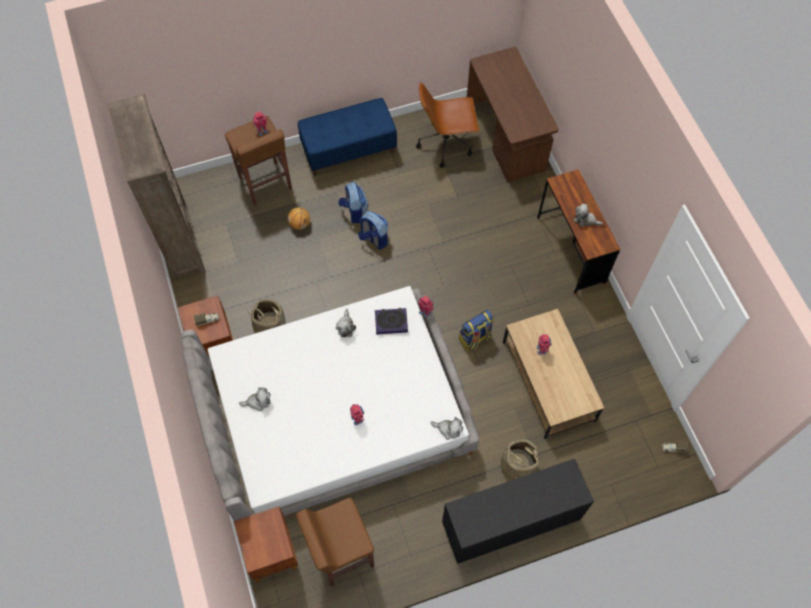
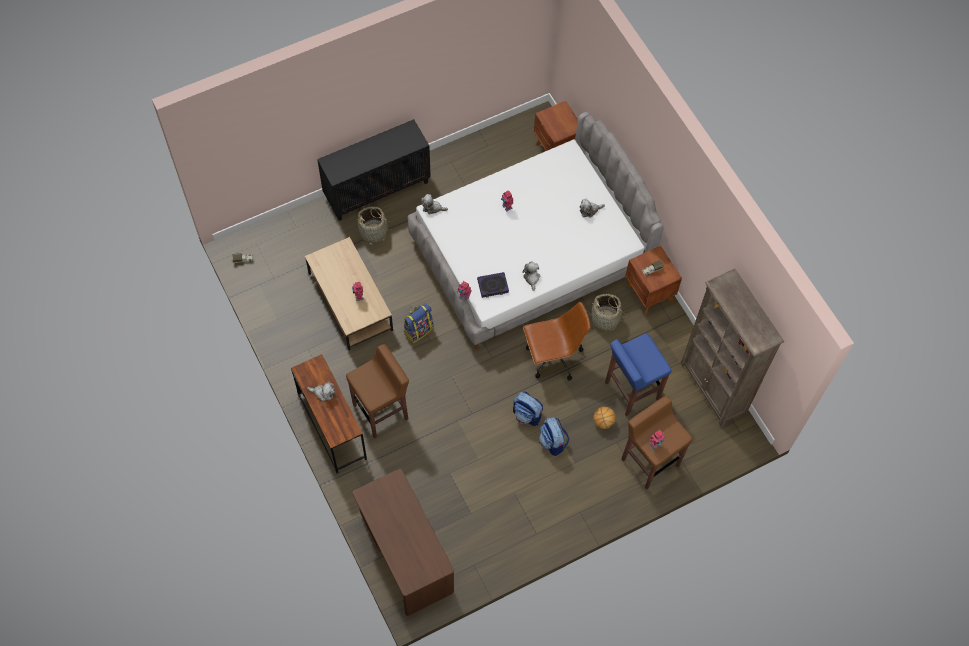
camera: 170 degrees right, 0 degrees up
brown stool [296,498,374,587] -> brown stool moved to [346,344,409,439]
blue bench [298,98,397,176] -> none
brown office chair [416,82,479,168] -> brown office chair moved to [523,302,591,381]
none -> blue stool [605,333,671,416]

